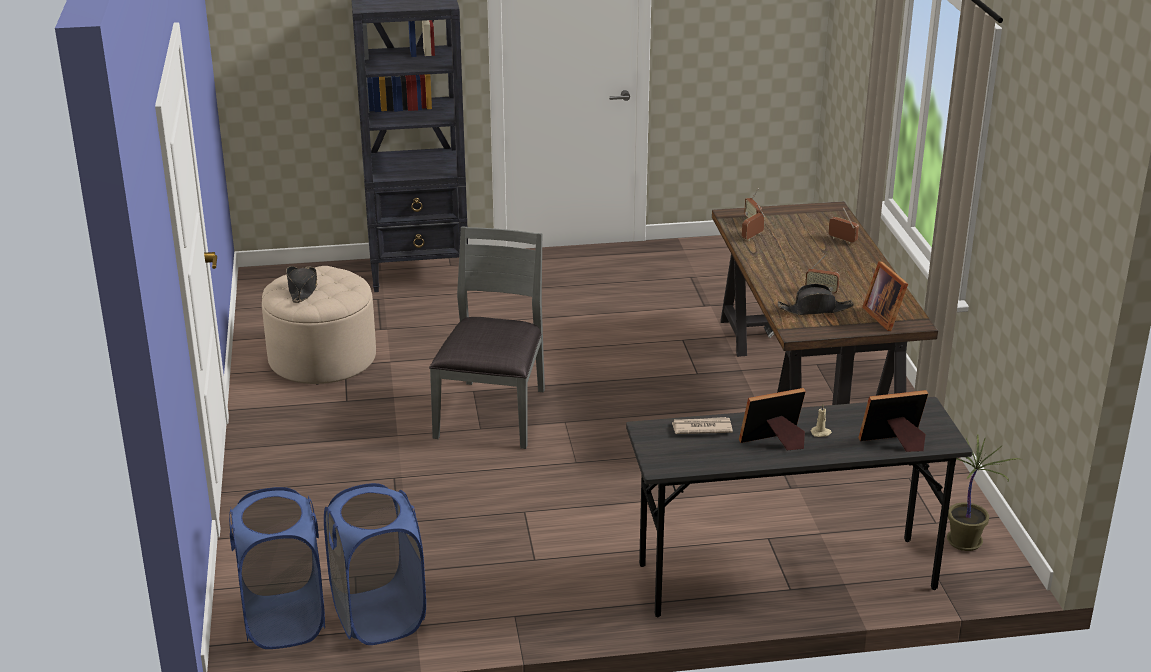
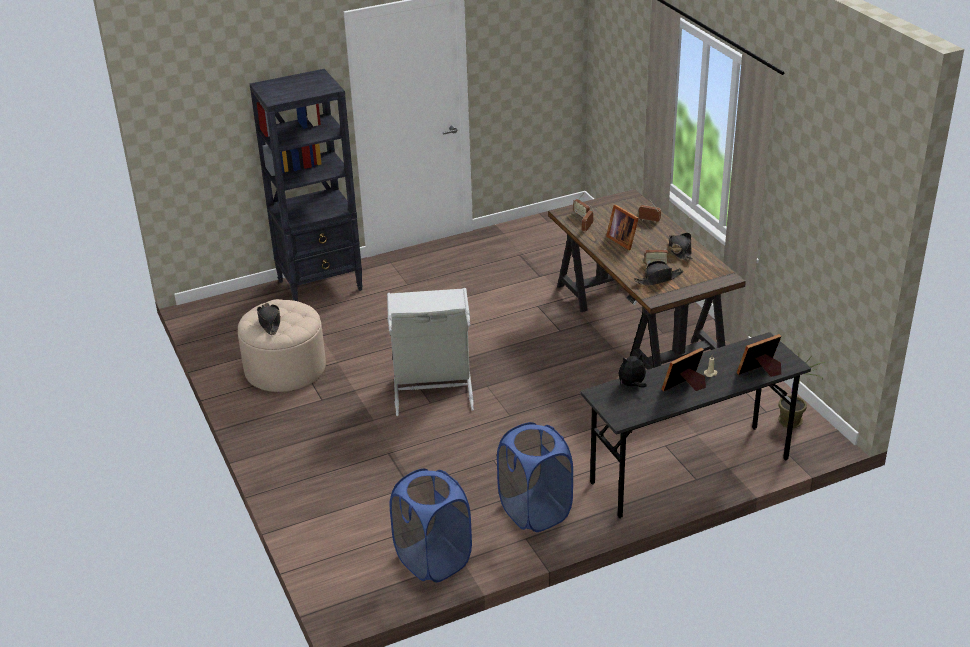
camera: 15 degrees left, 5 degrees up
blue laundry basket [229,487,325,649] -> blue laundry basket moved to [497,422,573,532]
grey chair [429,226,545,449] -> grey laundry basket [387,288,474,416]
newspaper [671,417,733,434] -> plush toy [618,354,647,388]
picture frame [862,261,908,331] -> picture frame moved to [606,205,639,250]
none -> black hat [669,233,693,260]

